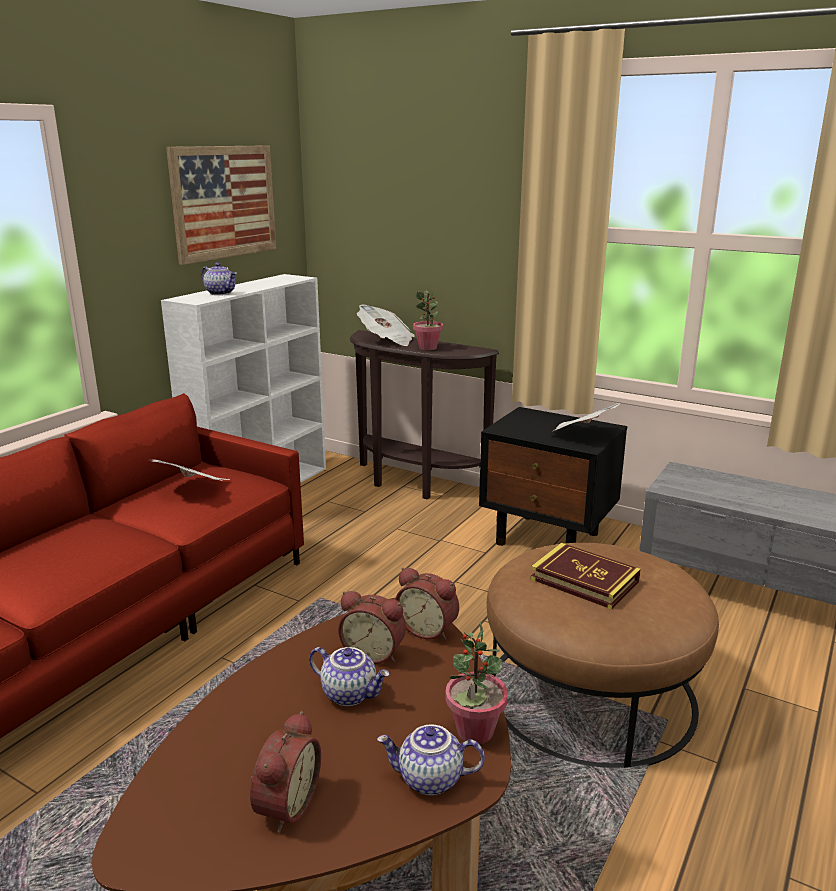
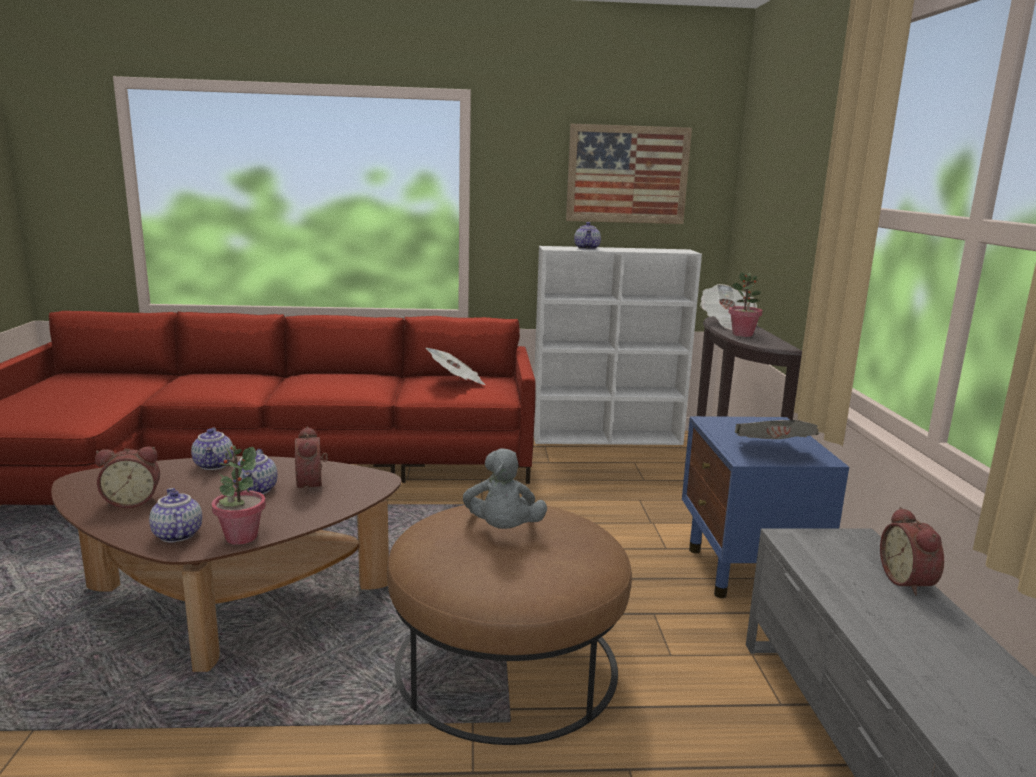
camera: 55 degrees right, 5 degrees down
alarm clock [395,568,459,640] -> alarm clock moved to [880,507,944,595]
black nightstand [479,407,627,546] -> blue nightstand [682,416,849,598]
book [530,543,641,609] -> grey plush toy [463,448,547,529]
none -> teapot [191,427,234,470]

